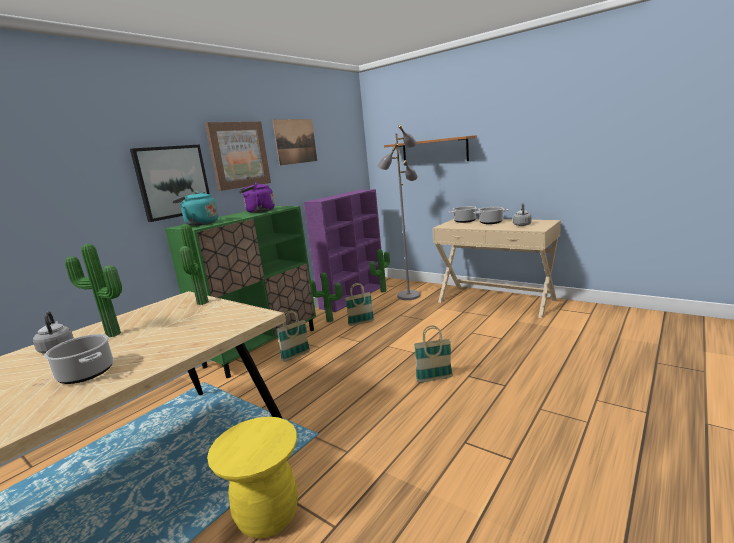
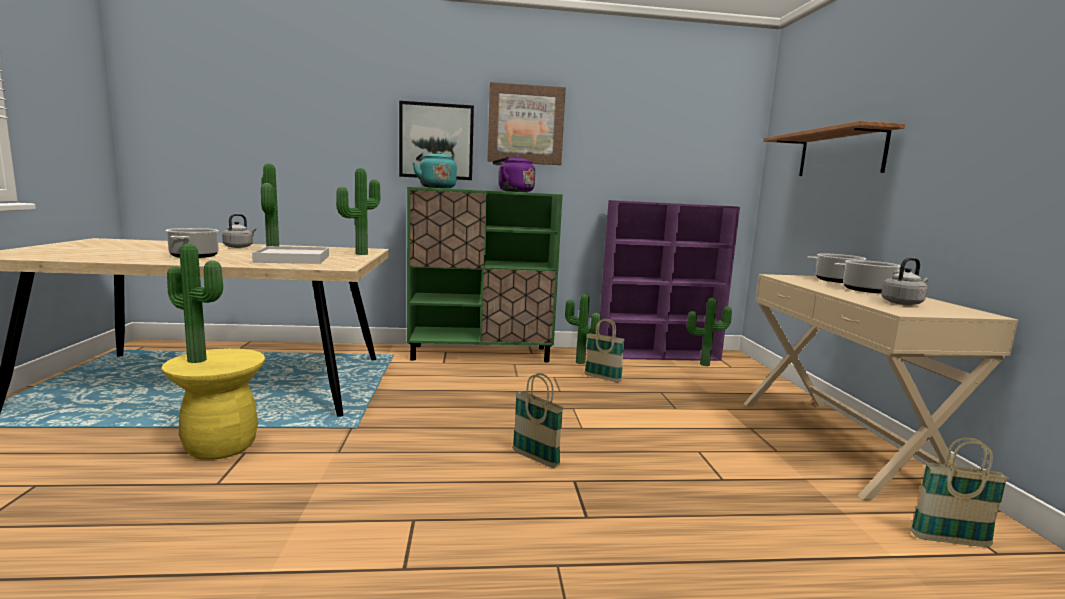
camera: 45 degrees right, 5 degrees down
picture [272,119,317,166] -> none
basket [276,311,310,362] -> basket moved to [910,437,1009,547]
grey floor lamp [377,125,421,300] -> none
none -> potted plant [167,244,223,363]
none -> white tray [252,246,329,264]

